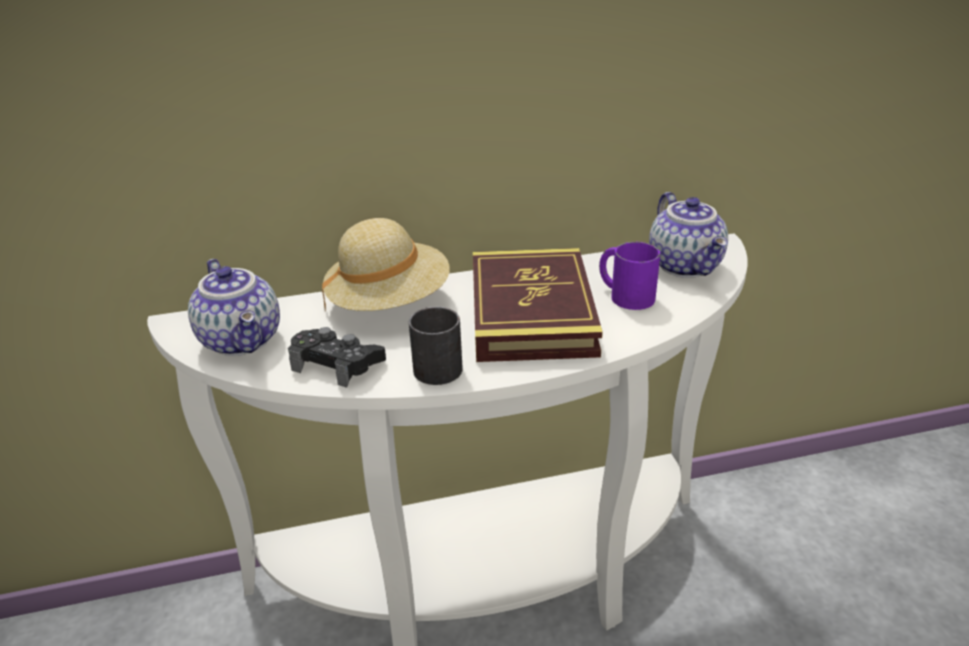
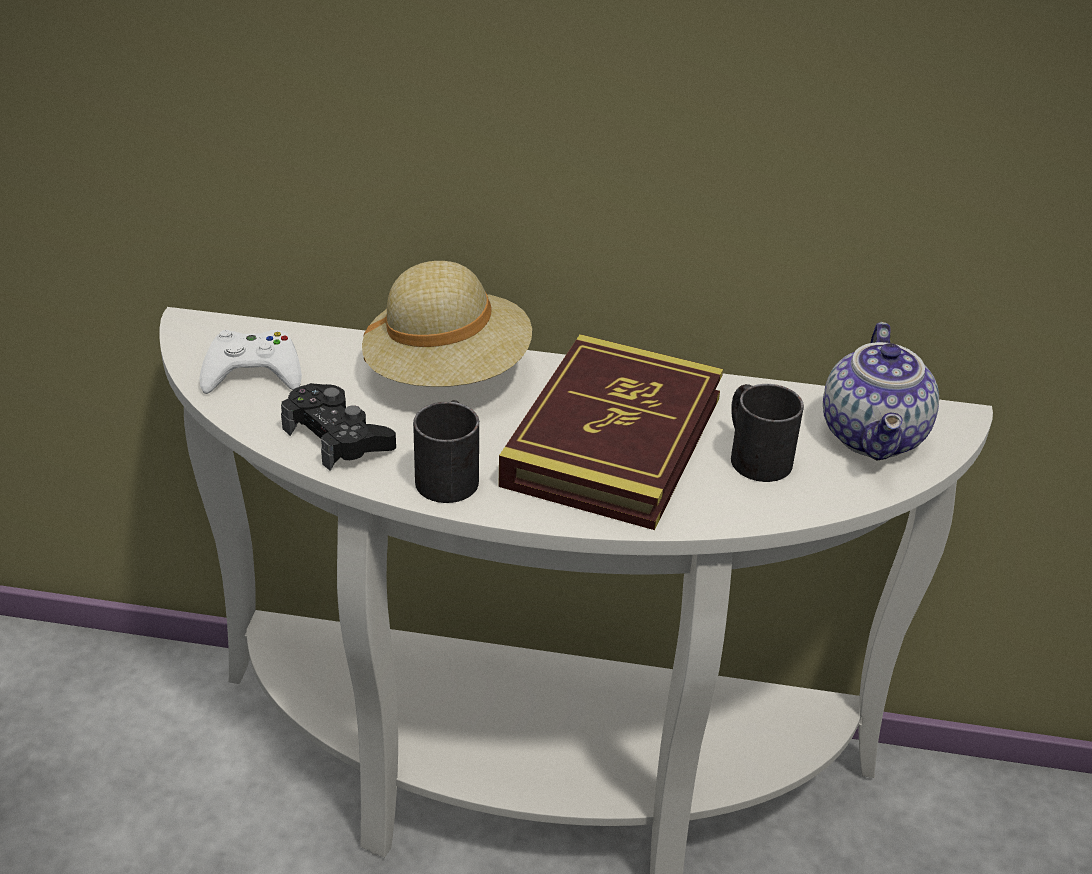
camera: 20 degrees right, 5 degrees up
teapot [188,259,280,356] -> white game controller [199,330,302,394]
purple mug [599,242,660,310] -> black mug [731,384,804,482]

